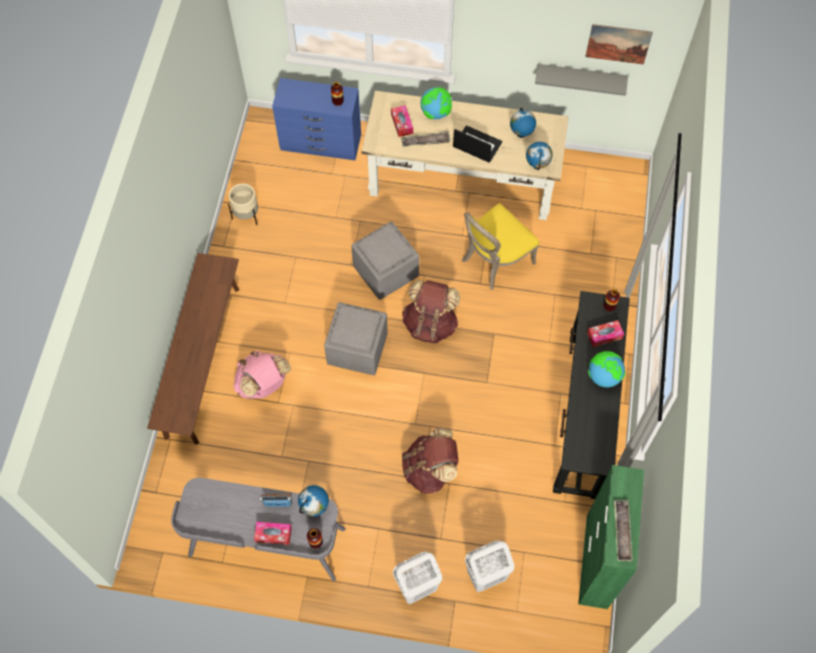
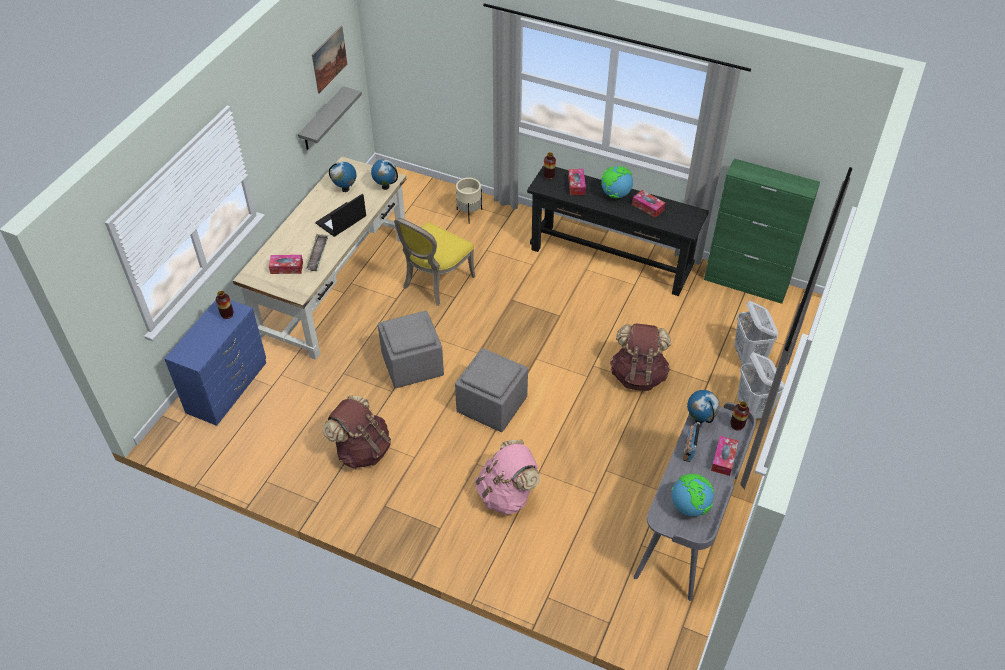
camera: 75 degrees left, 15 degrees down
brown bench [147,253,239,445] -> none
beige planter [228,183,258,225] -> beige planter moved to [456,178,482,224]
brown backpack [402,280,460,343] -> brown backpack moved to [323,395,391,469]
globe [421,87,452,119] -> globe moved to [672,474,714,516]
yellow chair [462,203,539,290] -> yellow chair turned 60 degrees clockwise [394,218,475,306]
tray [614,500,633,561] -> none
none -> tissue box [632,190,665,218]

